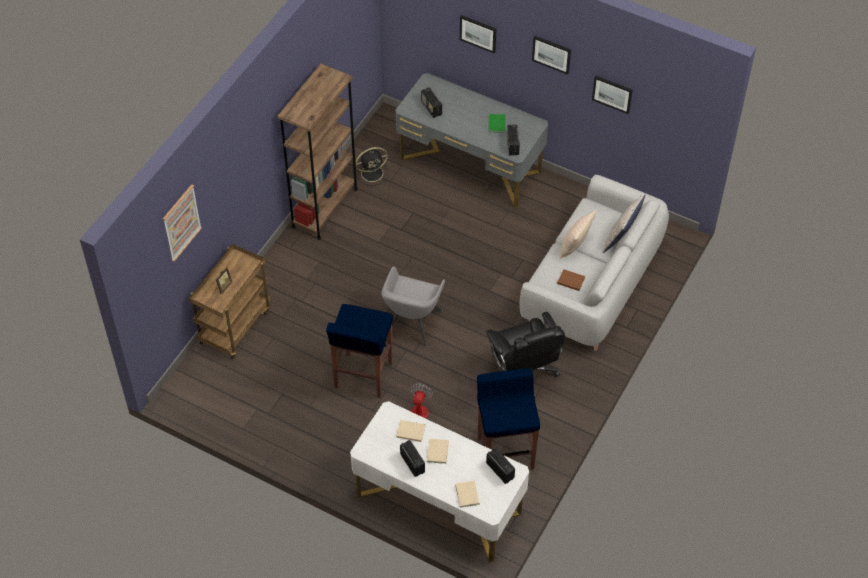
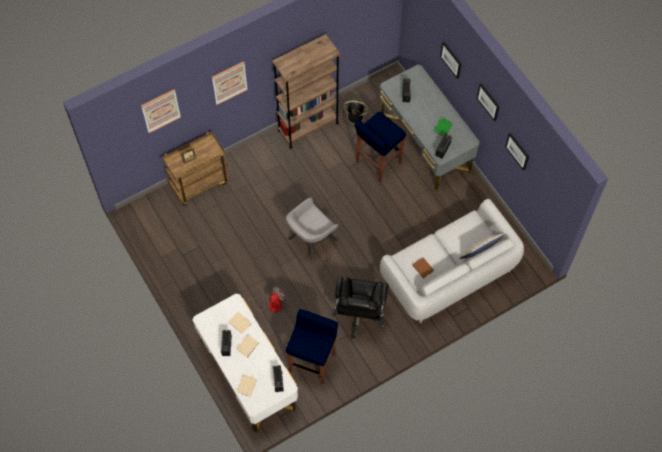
camera: 30 degrees right, 10 degrees up
blue stool [326,304,393,398] -> blue stool moved to [355,112,406,182]
beige pillow [559,210,596,259] -> none
none -> picture [212,61,248,105]

